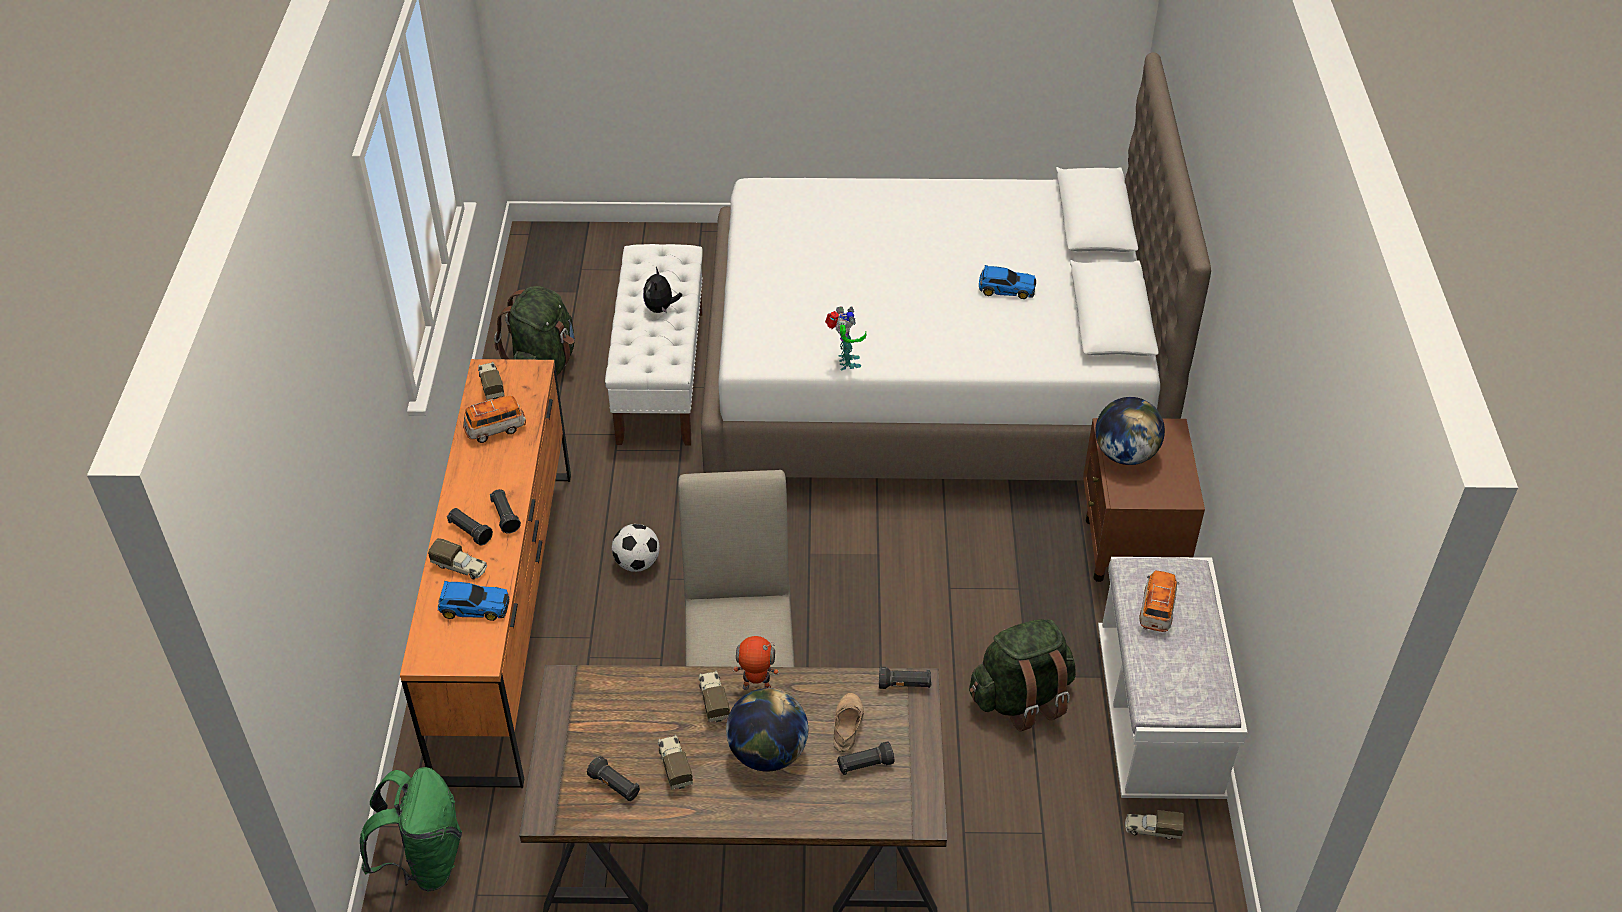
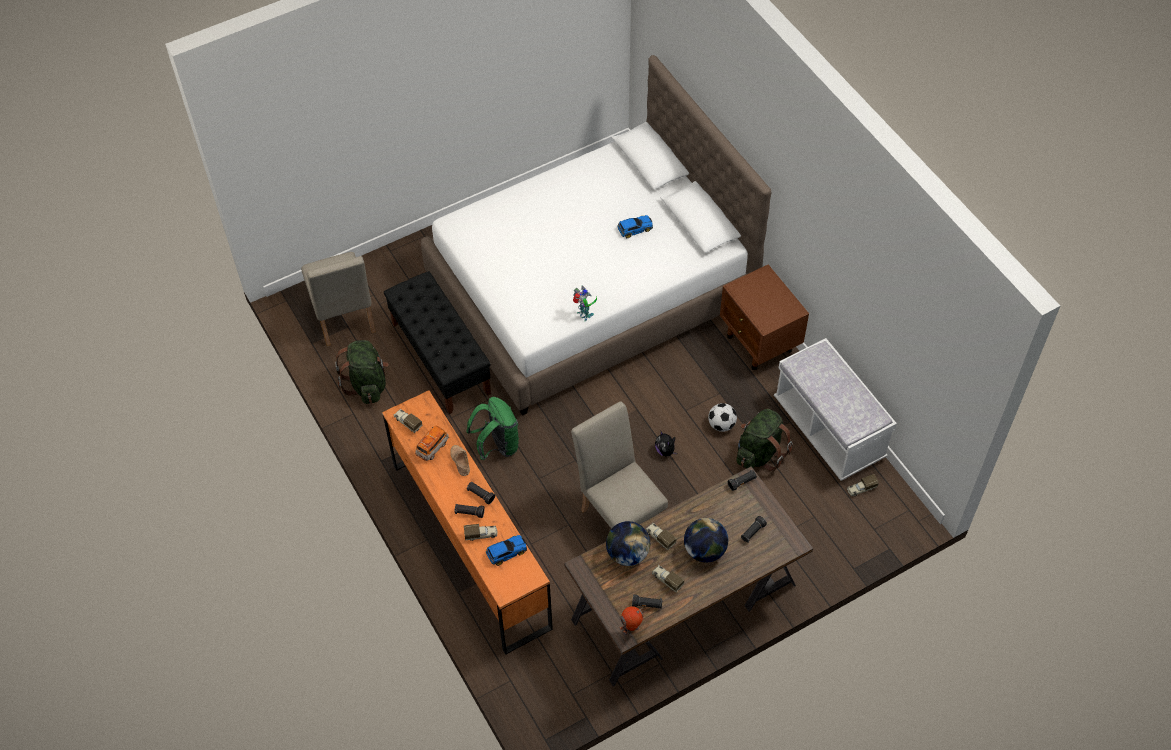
camera: 30 degrees left, 10 degrees up
green backpack [360,767,462,891] -> green backpack moved to [467,397,519,460]
white bench [605,244,703,446] -> black bench [384,271,491,414]
football [612,524,660,572] -> football moved to [708,403,737,432]
plush toy [643,267,682,313] -> plush toy moved to [655,431,677,457]
toy robot [733,636,779,690] -> toy robot moved to [620,606,644,635]
beige shoe [833,693,864,752] -> beige shoe moved to [451,445,470,476]
globe [1095,397,1165,465] -> globe moved to [606,521,650,566]
toy car [1139,571,1179,632] -> none
none -> beige chair [301,252,376,346]

